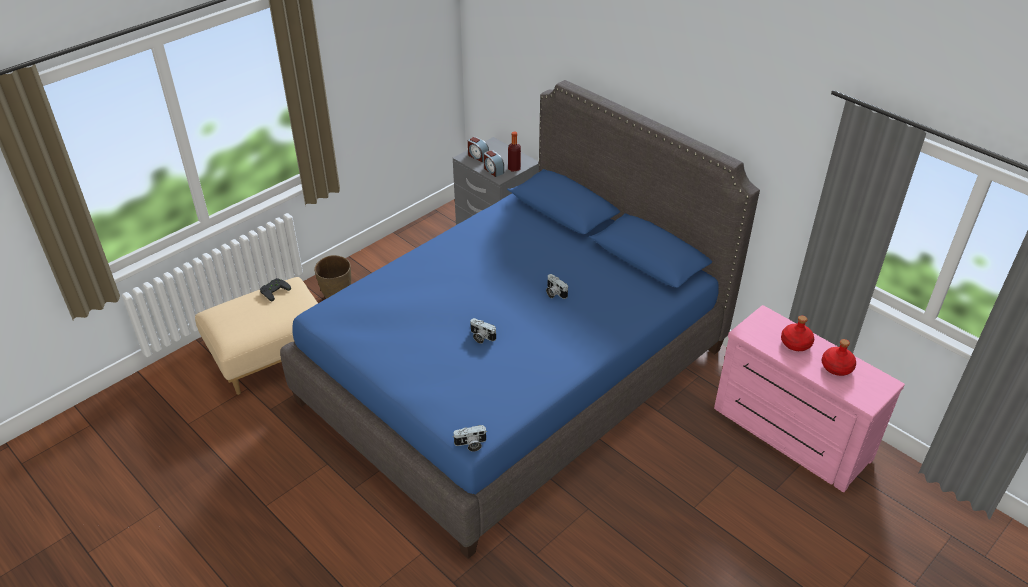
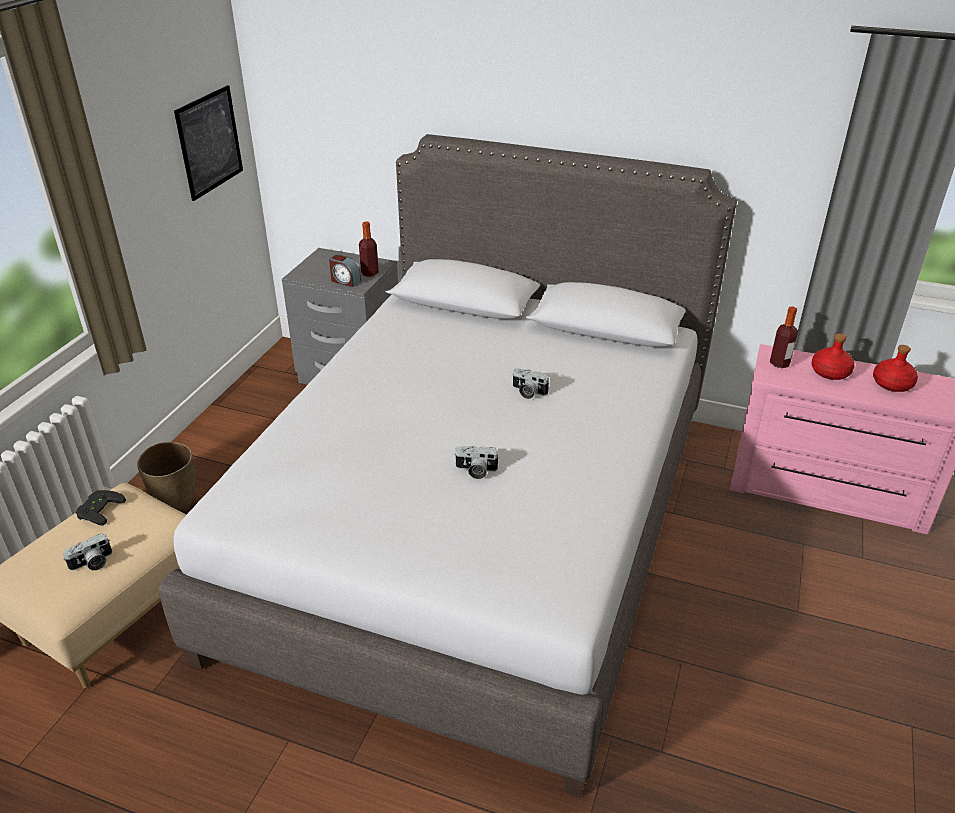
camera: 25 degrees left, 5 degrees down
blue bed [280,80,760,559] -> grey bed [159,134,737,797]
camera [453,425,486,452] -> camera moved to [63,533,112,571]
alarm clock [468,137,489,162] -> none
none -> picture [174,85,243,201]
none -> bottle [770,306,798,368]

